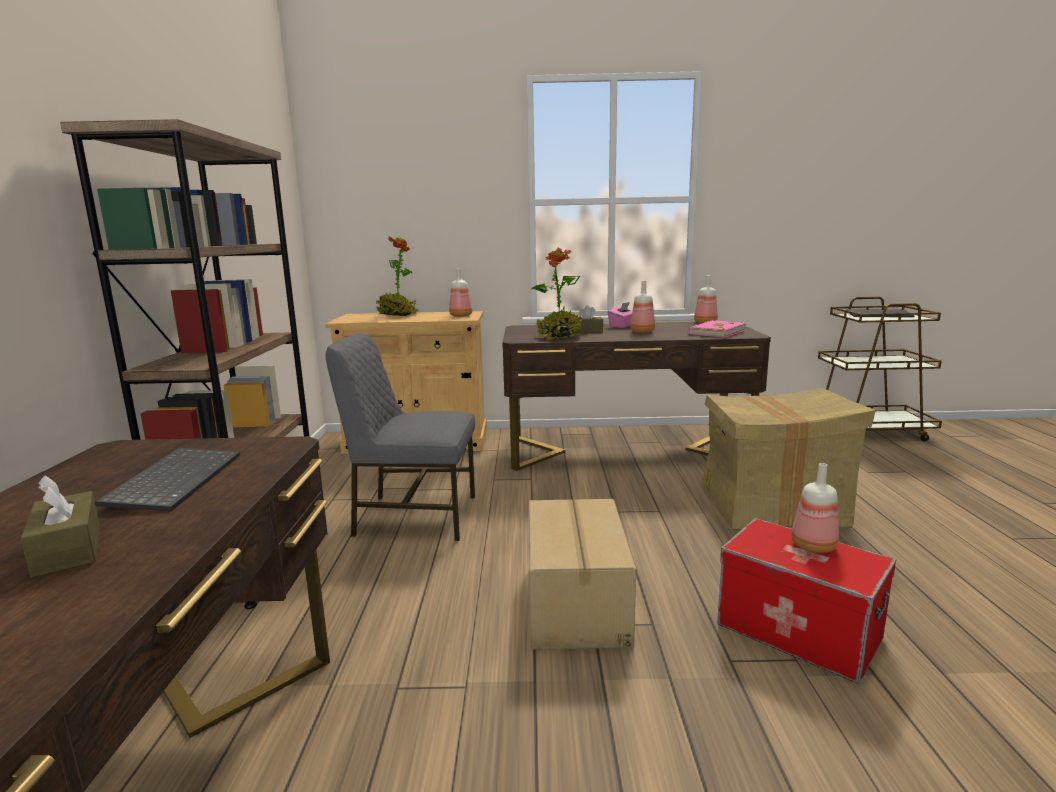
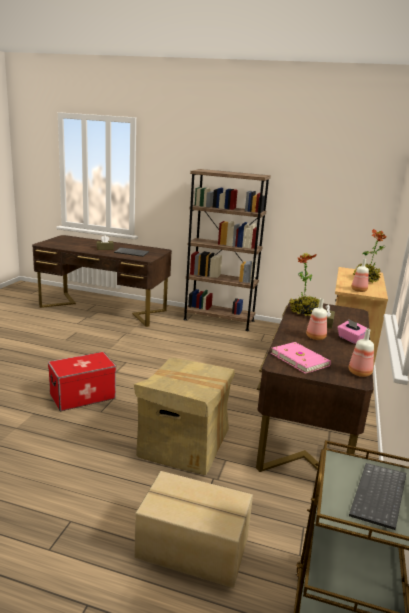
camera: 105 degrees right, 5 degrees up
grey chair [325,333,475,541] -> none
cardboard box [529,499,636,650] -> cardboard box moved to [134,471,253,588]
bottle [791,463,839,553] -> none

